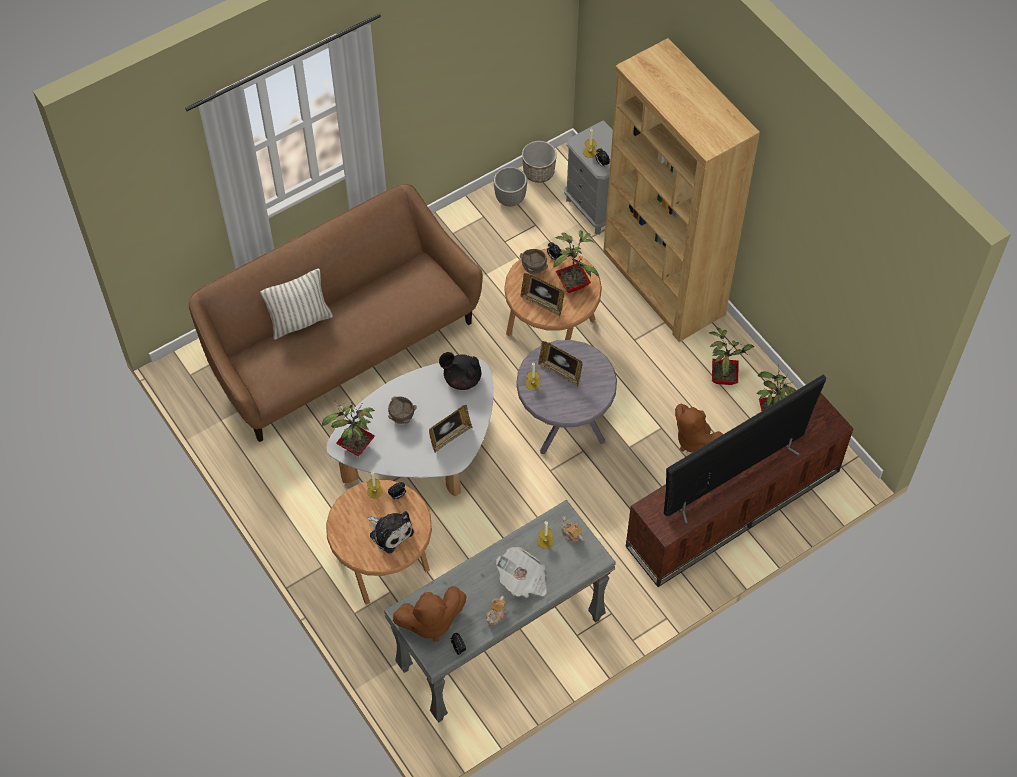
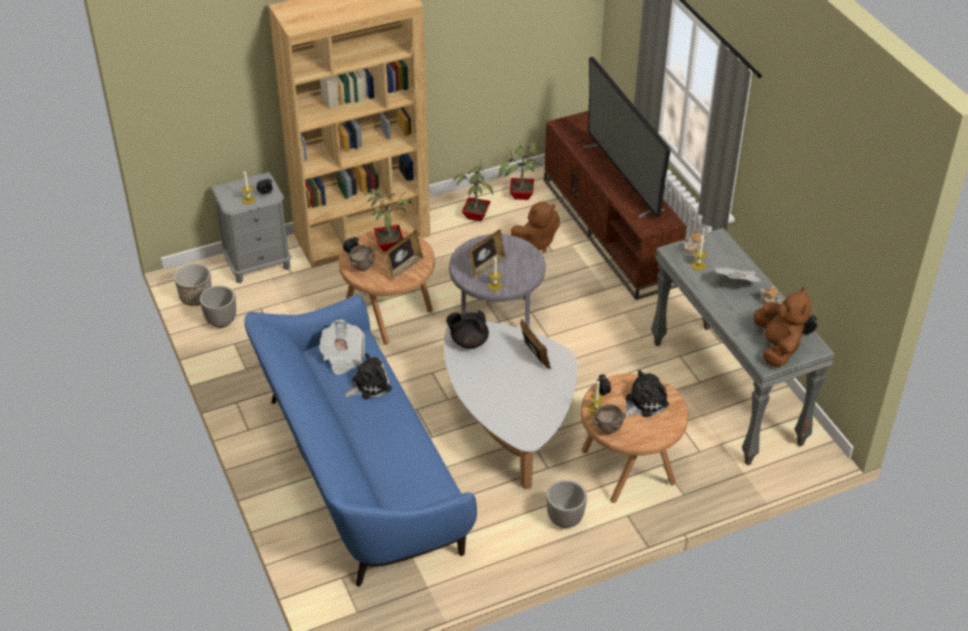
camera: 80 degrees left, 15 degrees down
brown sofa [189,184,483,442] -> blue sofa [245,295,477,587]
pillow [260,268,333,340] -> none
potted plant [322,401,375,457] -> none
brown bowl [388,396,417,424] -> brown bowl moved to [592,404,626,434]
black teapot [439,352,481,390] -> black teapot turned 60 degrees clockwise [446,310,489,348]
none -> newspaper [319,320,365,375]
none -> plush toy [344,353,392,399]
none -> planter [546,480,587,528]

